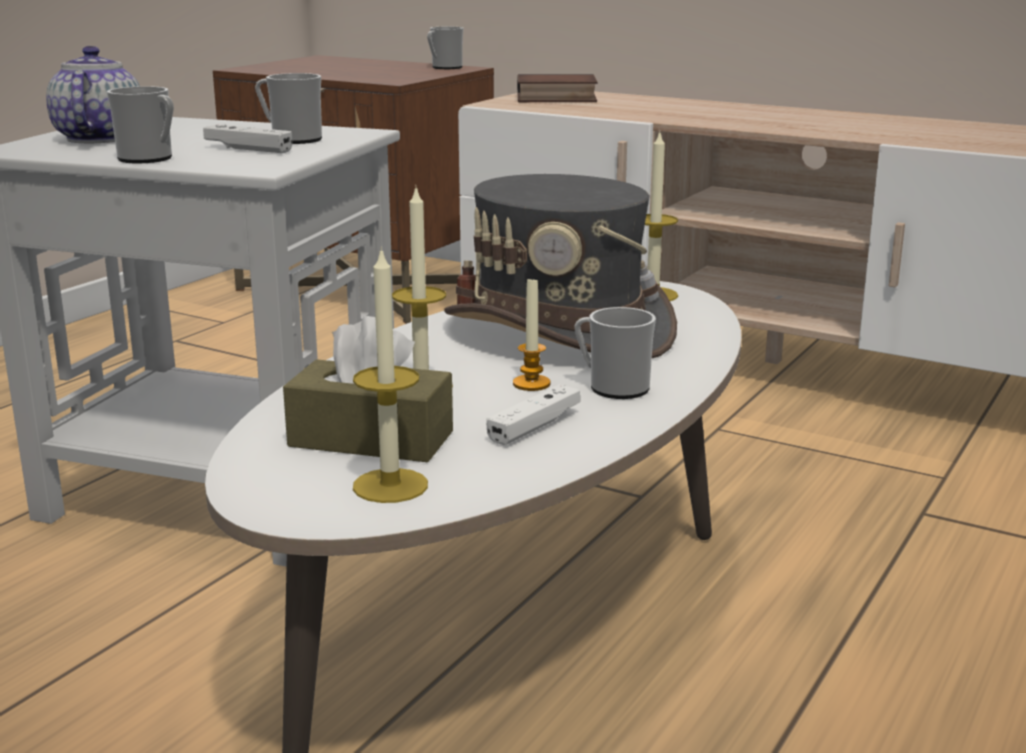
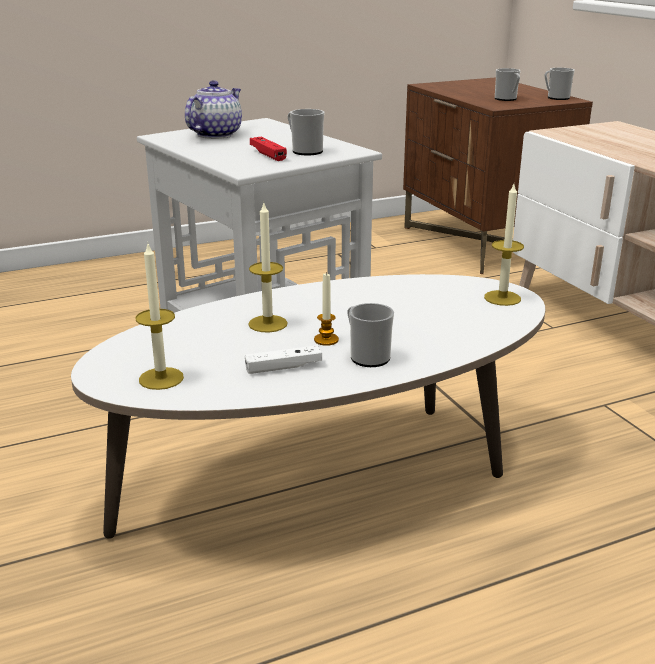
camera: 35 degrees right, 5 degrees up
mug [107,86,174,163] -> mug moved to [495,68,521,101]
white game controller [203,124,292,153] -> red game controller [250,137,287,161]
brown tissue box [283,316,453,462] -> none
grey hat [444,174,677,358] -> none
book [517,74,598,102] -> none

